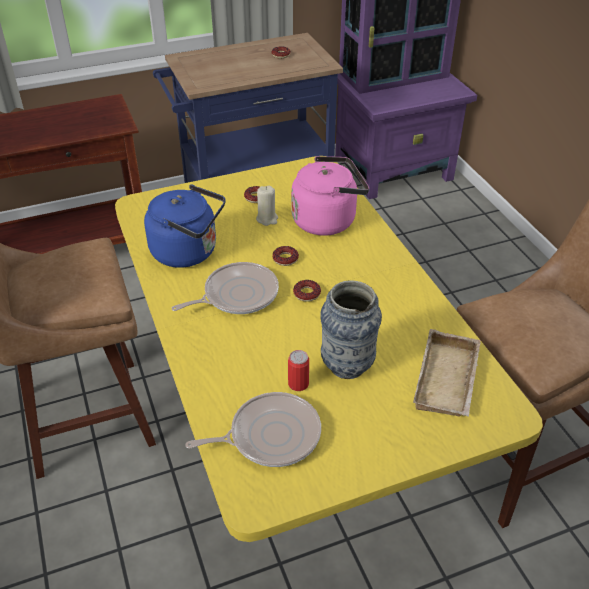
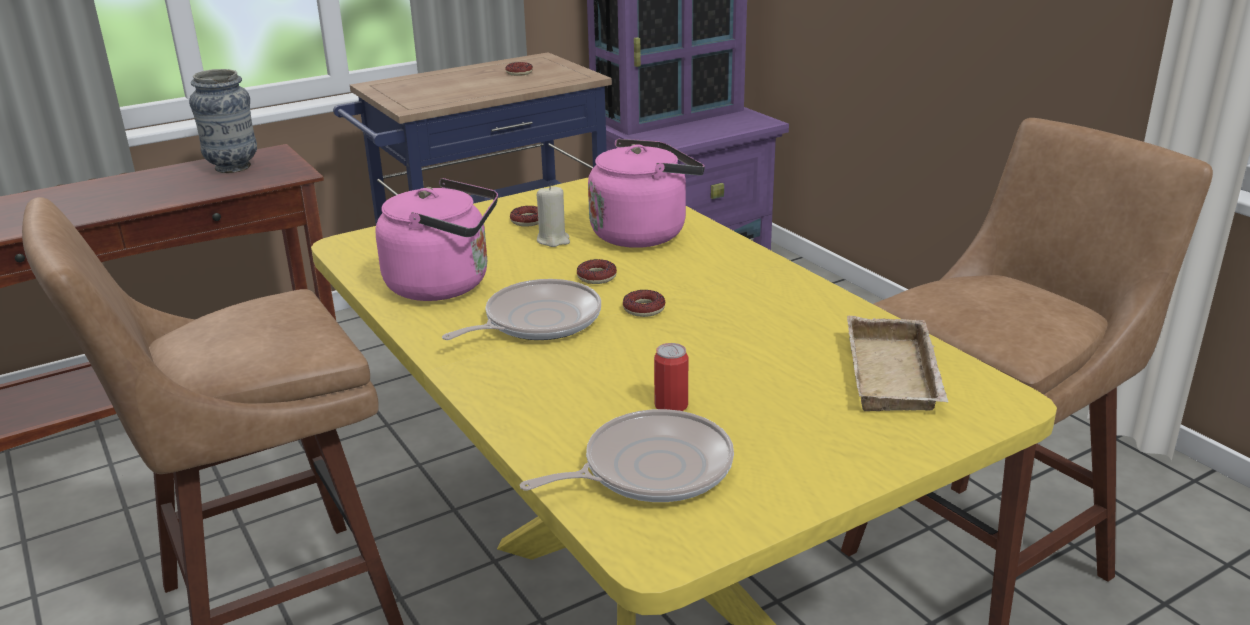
camera: 10 degrees left, 15 degrees down
blue kettle [144,184,226,268] -> pink kettle [375,178,498,301]
vase [320,281,382,379] -> vase moved to [189,69,257,173]

